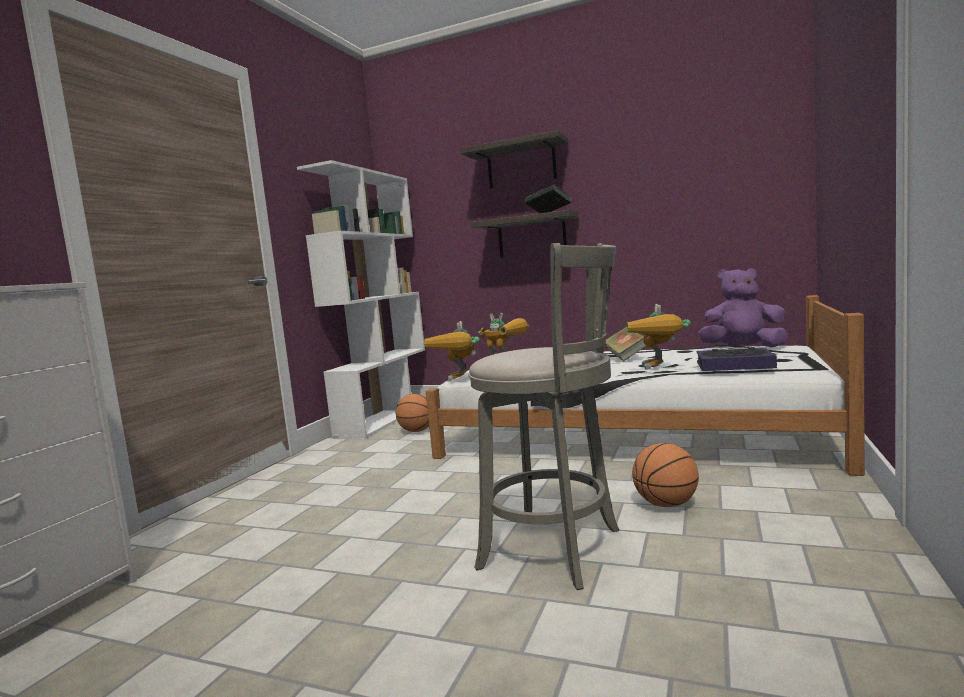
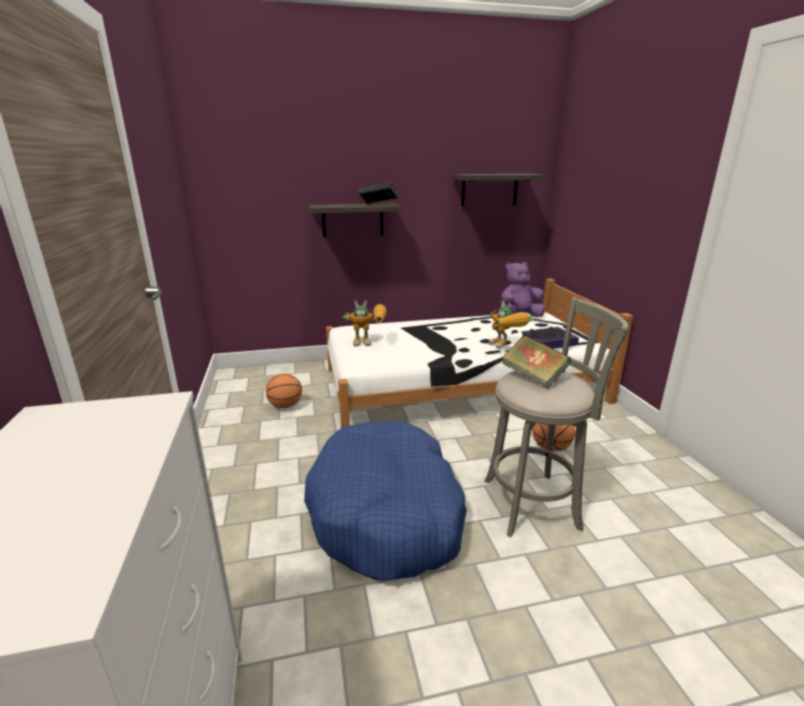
camera: 35 degrees left, 15 degrees up
white bookcase [297,160,425,438] -> none
toy robot [424,321,480,381] -> none
shelf [460,130,568,189] -> shelf moved to [452,174,545,206]
book [605,326,647,362] -> book moved to [502,335,571,389]
none -> blue dog bed [304,420,467,580]

